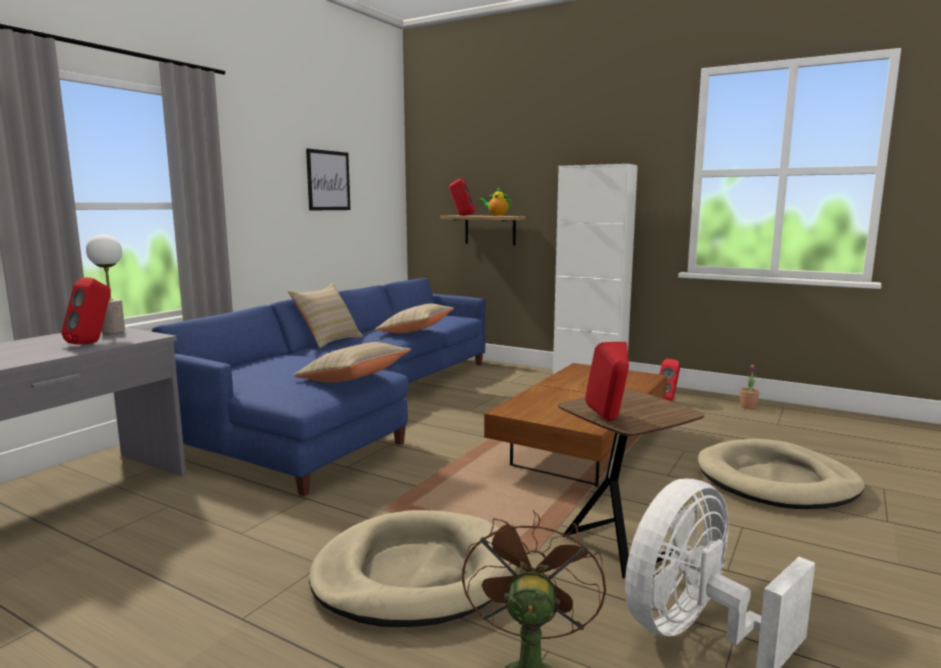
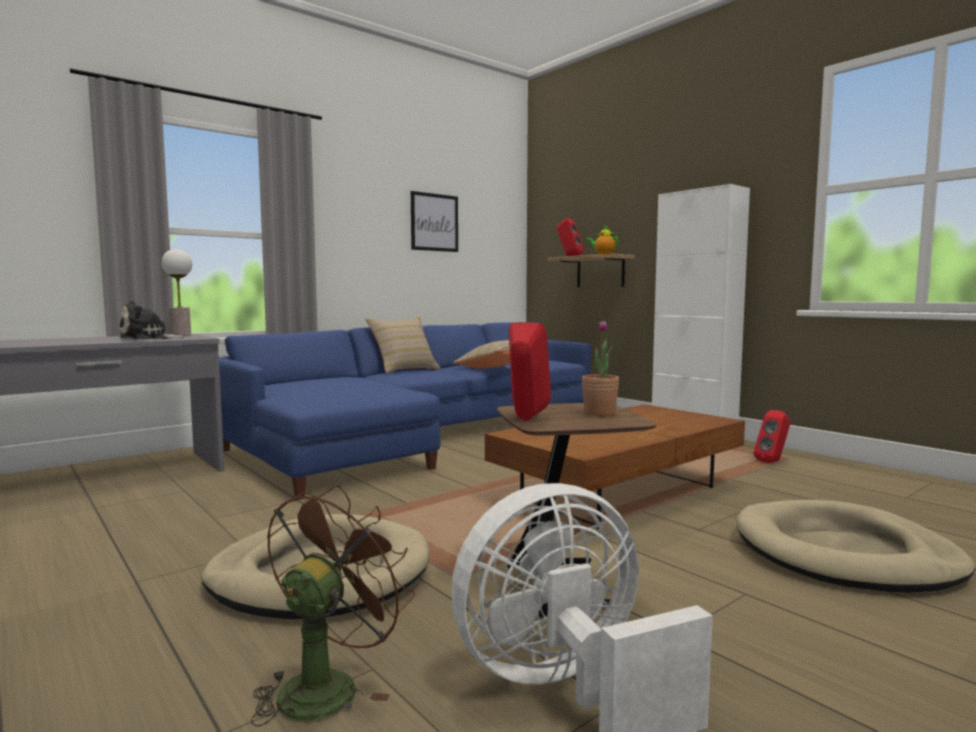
camera: 20 degrees right, 5 degrees down
red speaker [62,277,111,344] -> plush toy [119,300,185,340]
beige pillow [293,342,411,382] -> none
potted plant [740,365,759,409] -> potted plant moved to [582,321,619,416]

